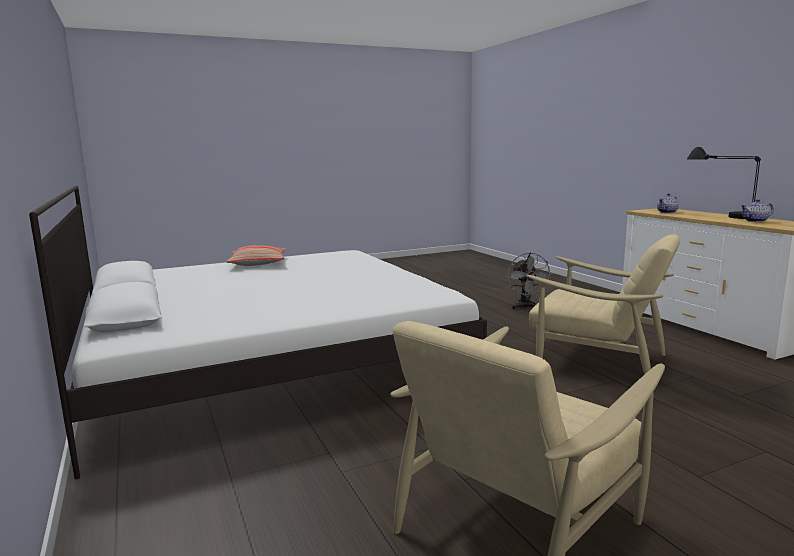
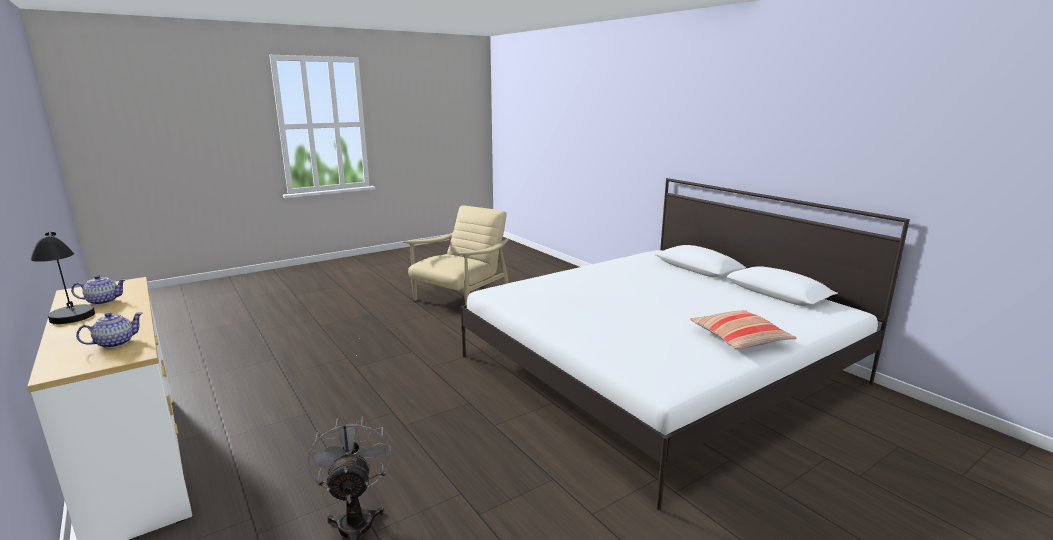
camera: 170 degrees right, 5 degrees up
beige armchair [526,235,681,375] -> none

